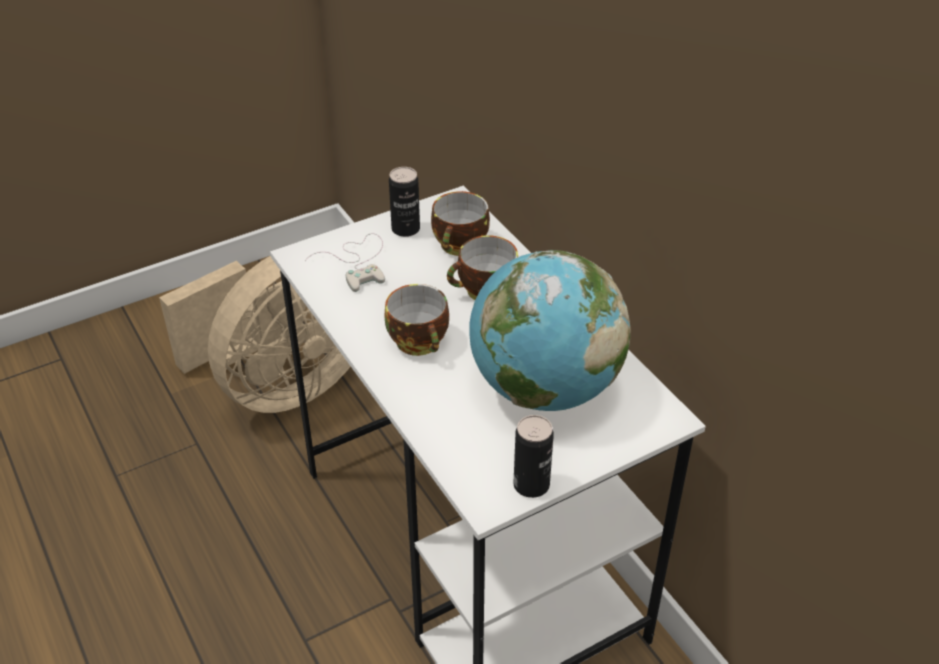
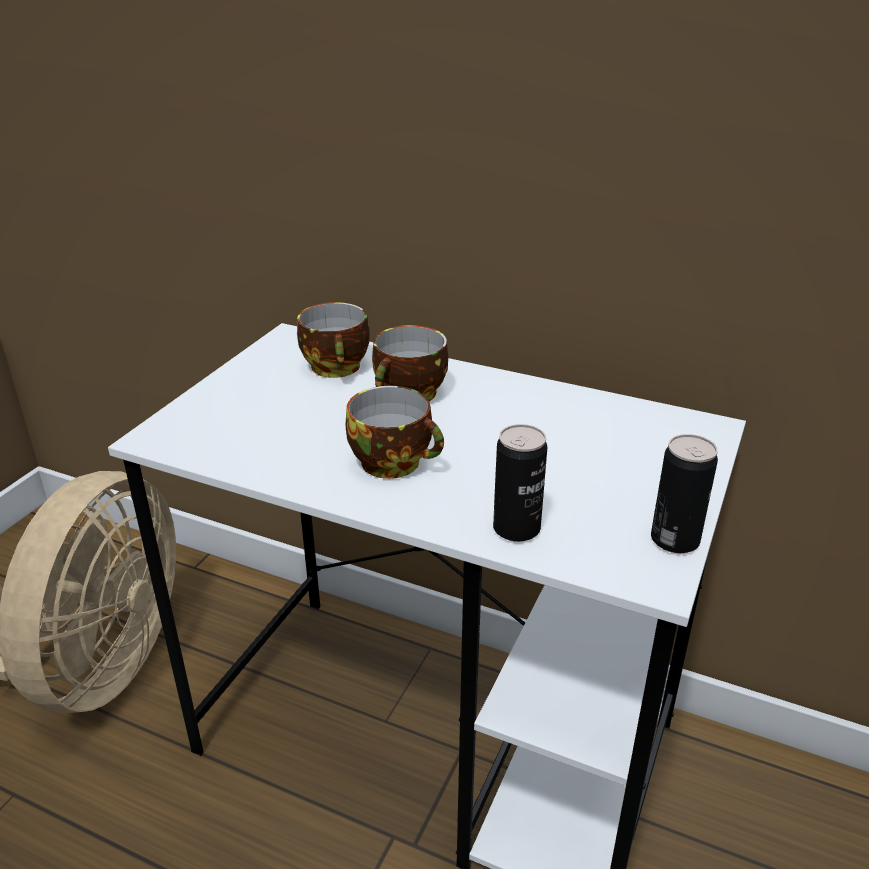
camera: 35 degrees left, 10 degrees down
white game controller [305,233,385,292] -> none
can [389,167,420,237] -> can moved to [493,424,547,542]
globe [469,250,631,411] -> none

